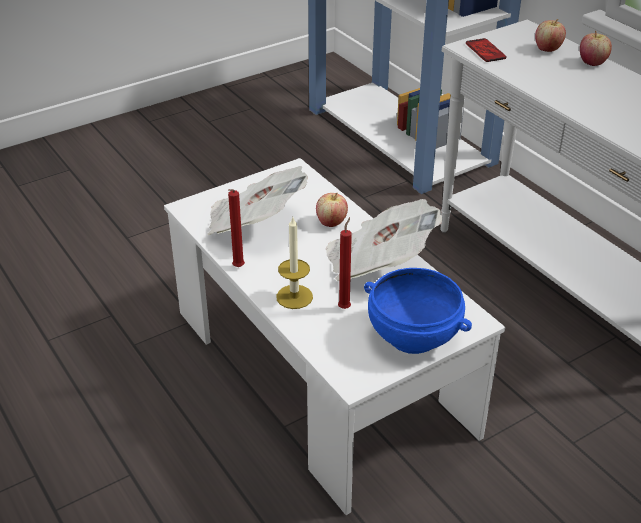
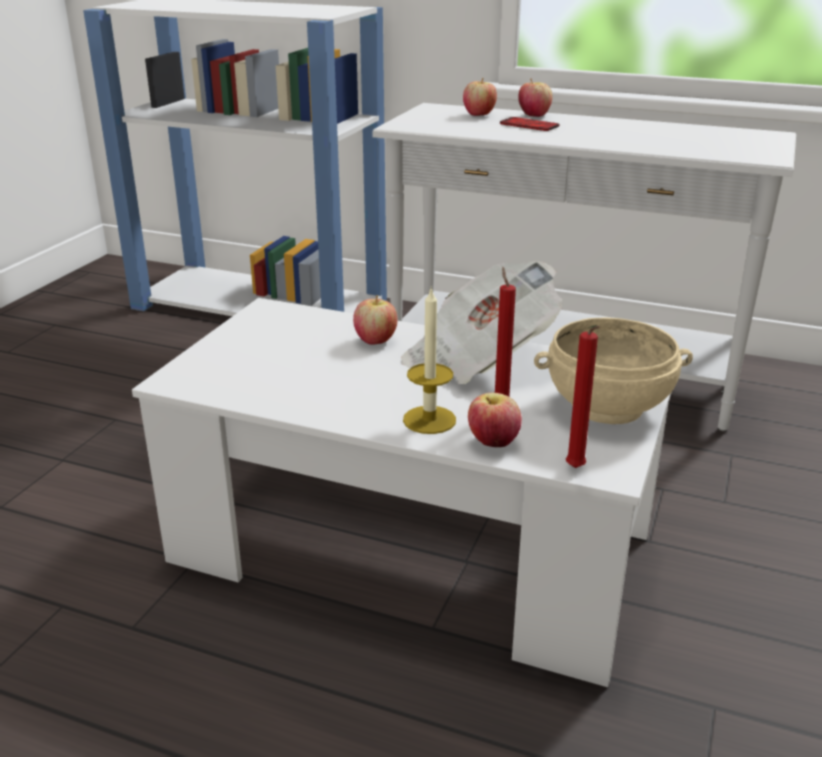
camera: 35 degrees left, 10 degrees down
newspaper [207,166,308,235] -> none
red candle [228,189,245,267] -> red candle moved to [566,326,599,468]
blue bowl [364,268,472,354] -> beige bowl [534,318,693,424]
phone [466,38,507,62] -> phone moved to [500,117,560,131]
none -> apple [468,392,522,447]

